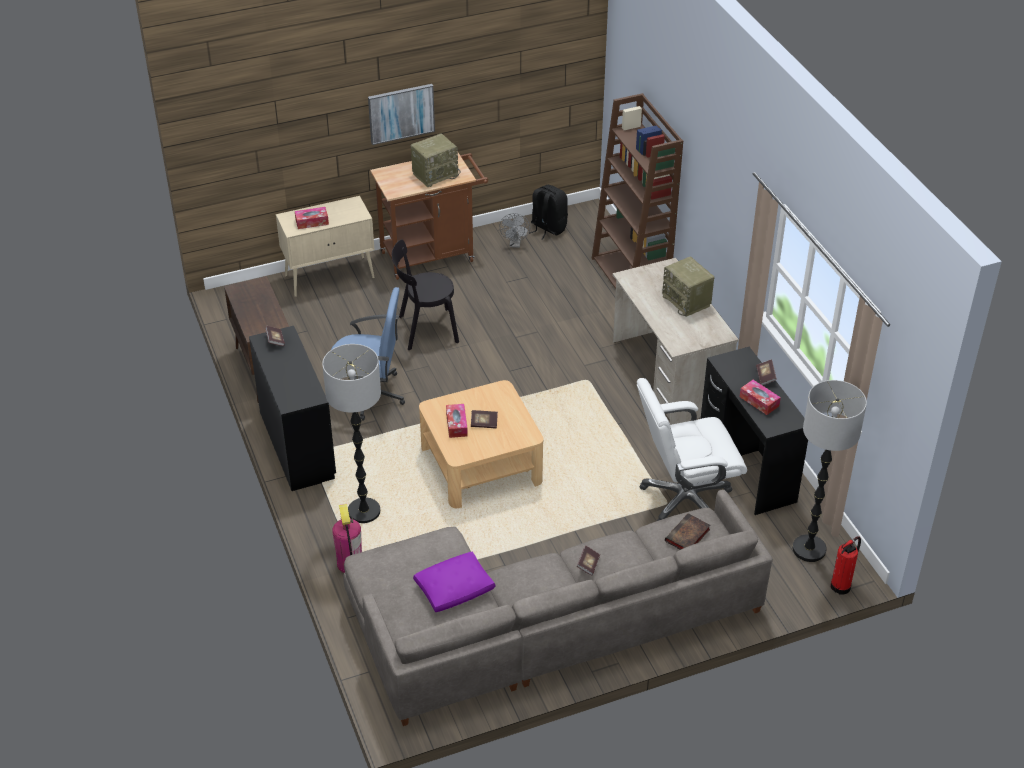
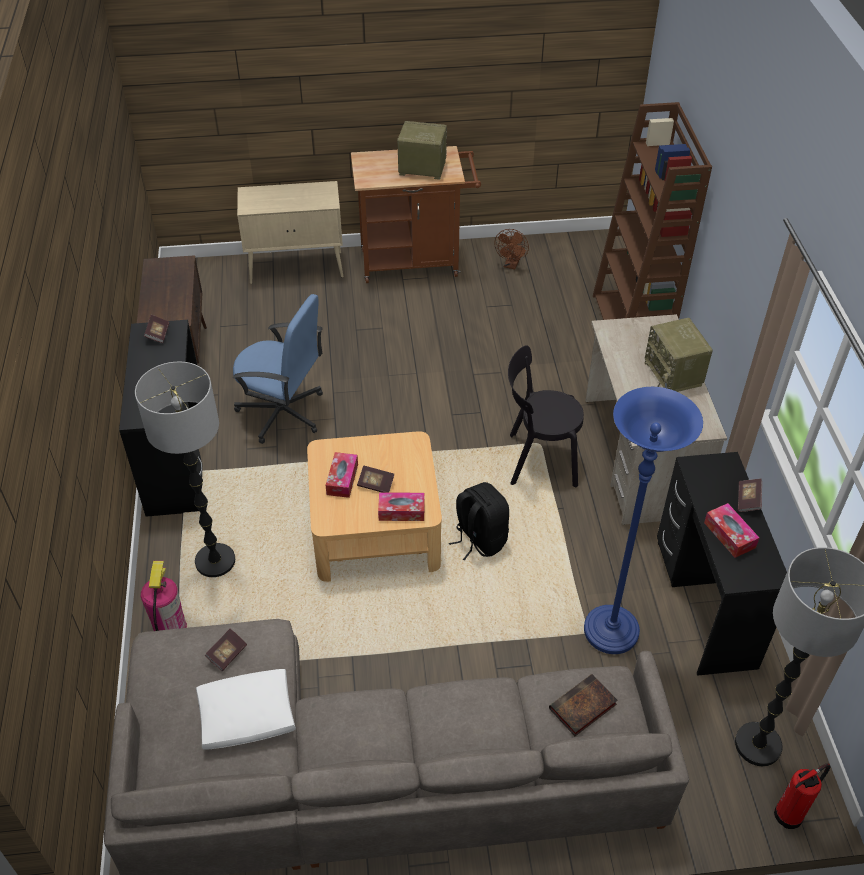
camera: 15 degrees right, 5 degrees up
tissue box [295,207,329,229] -> tissue box moved to [378,492,425,521]
picture [368,84,435,145] -> none
black chair [392,240,459,350] -> black chair moved to [508,345,584,487]
radio [411,133,461,187] -> radio turned 150 degrees counterclockwise [397,121,447,180]
purple pillow [413,552,495,612] -> white pillow [196,669,296,749]
grey fan [499,213,530,248] -> brown fan [495,229,529,269]
black backpack [529,185,568,240] -> black backpack moved to [449,482,509,561]
book [577,545,600,576] -> book moved to [205,628,247,671]
white office chair [637,378,747,521] -> blue floor lamp [584,387,703,654]

